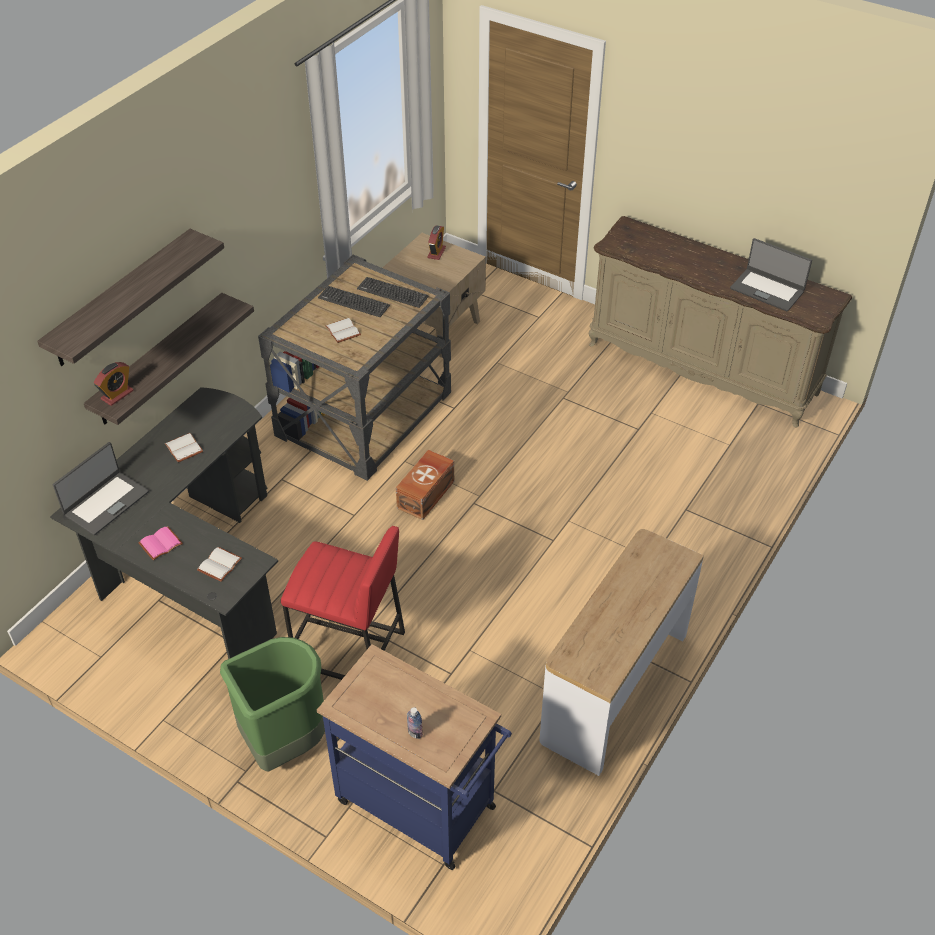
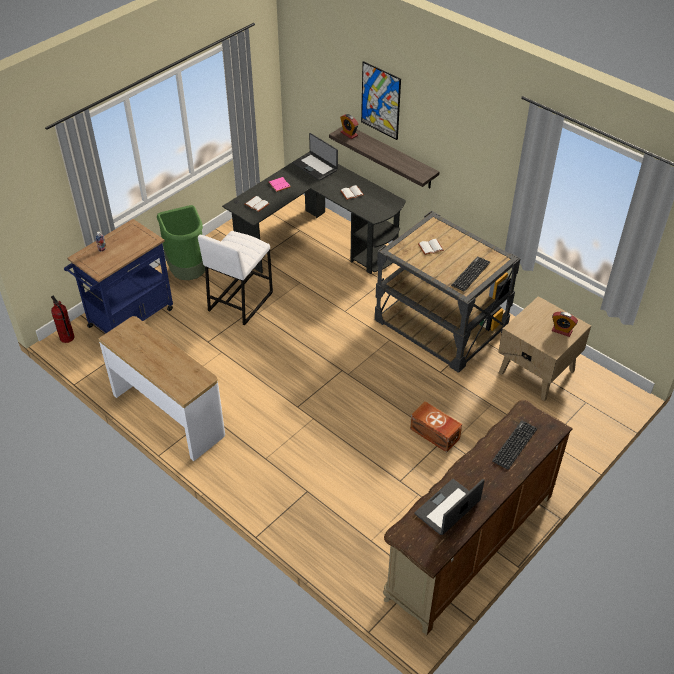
camera: 100 degrees right, 0 degrees up
shelf [37,229,224,366] -> picture [361,61,401,140]
red stool [281,526,405,680] -> white stool [198,231,273,325]
keyboard [318,286,390,317] -> keyboard moved to [492,421,537,470]
brown storage box [396,450,454,520] -> brown storage box moved to [410,401,462,452]
none -> fire extinguisher [51,296,74,343]

